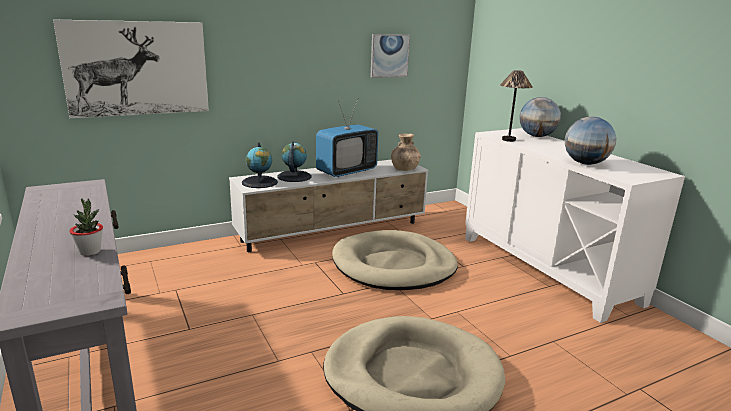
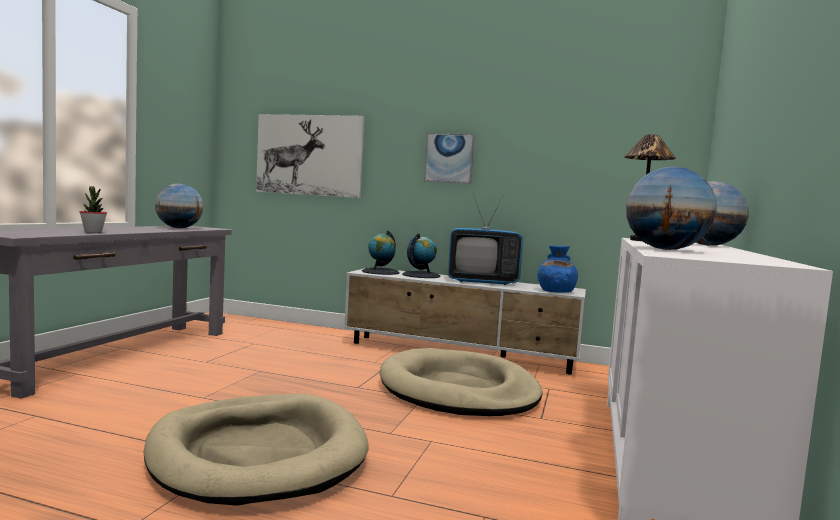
camera: 45 degrees right, 15 degrees down
picture [370,34,410,78] -> picture moved to [424,133,475,184]
brown vase [391,133,421,171] -> blue vase [537,245,578,293]
none -> globe [155,184,203,228]

